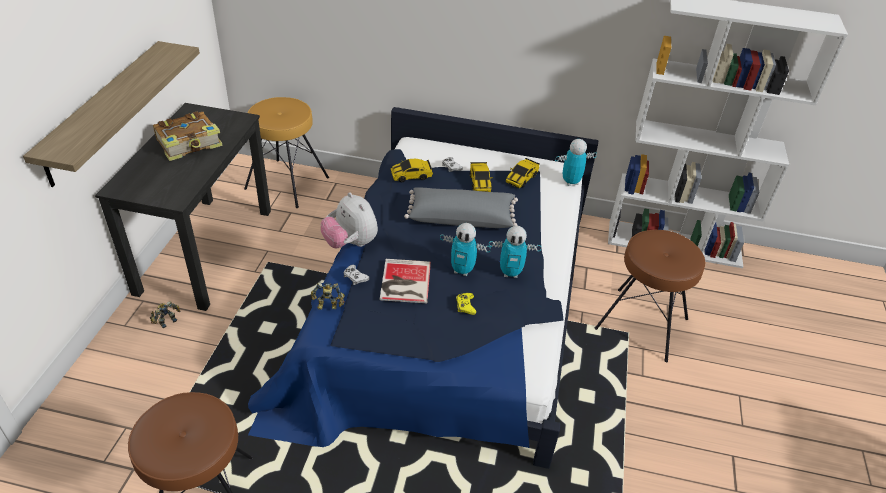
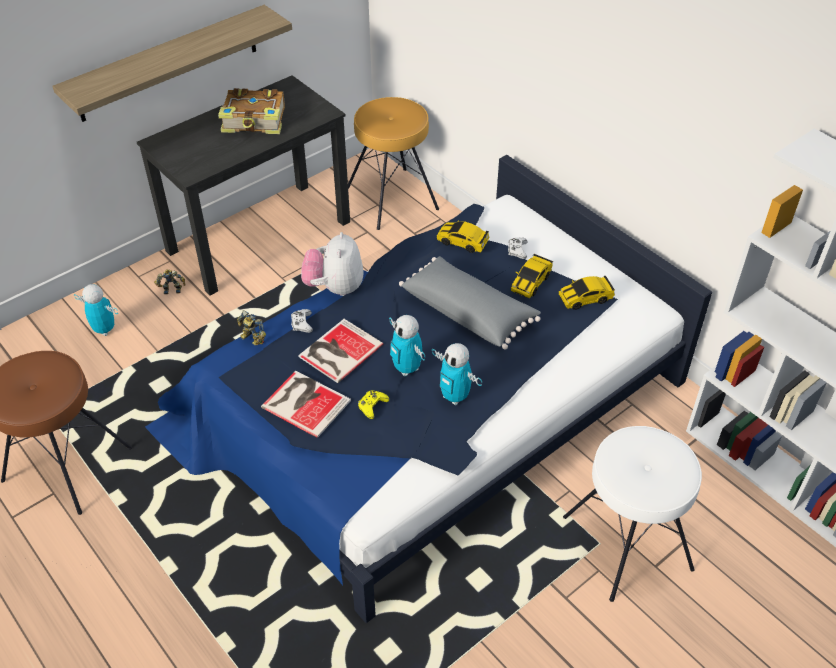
camera: 40 degrees right, 5 degrees up
toy robot [555,139,597,186] -> toy robot moved to [74,284,118,336]
brown stool [595,230,705,362] -> white stool [563,426,702,602]
none -> book [261,371,351,438]

